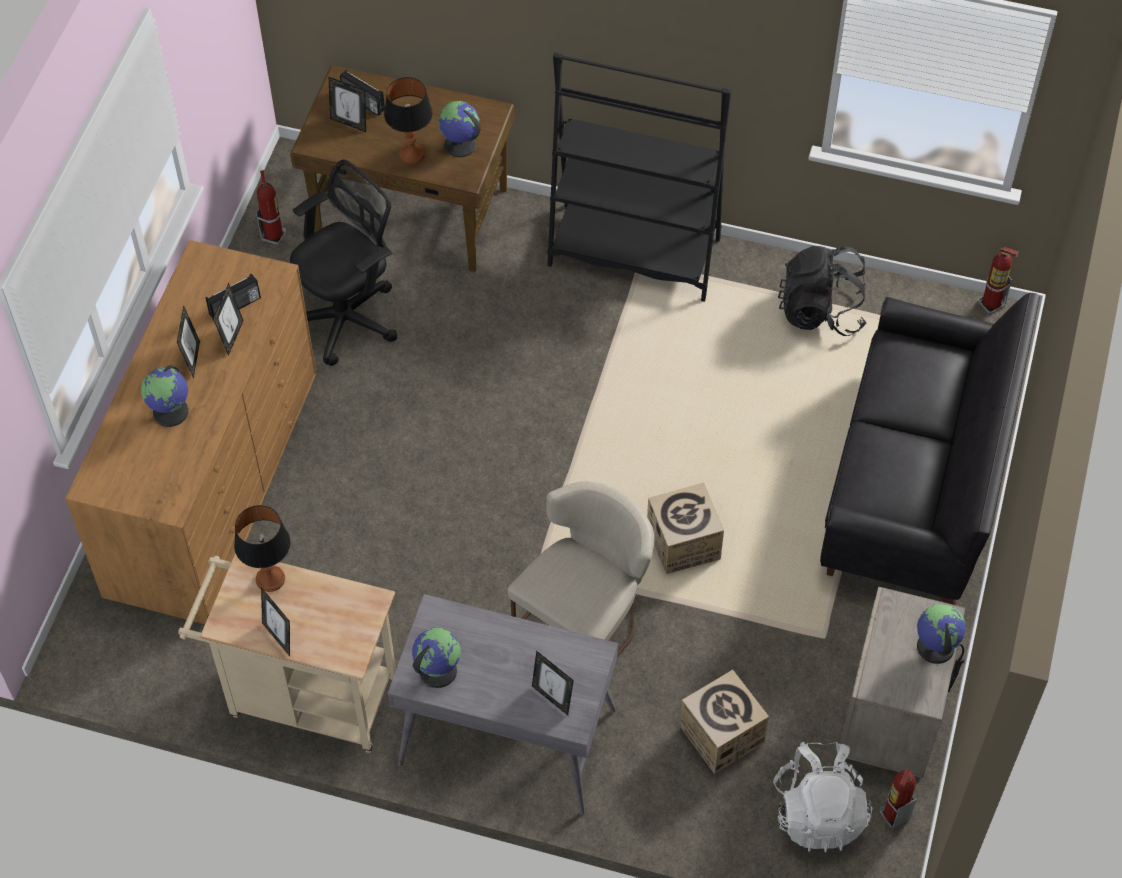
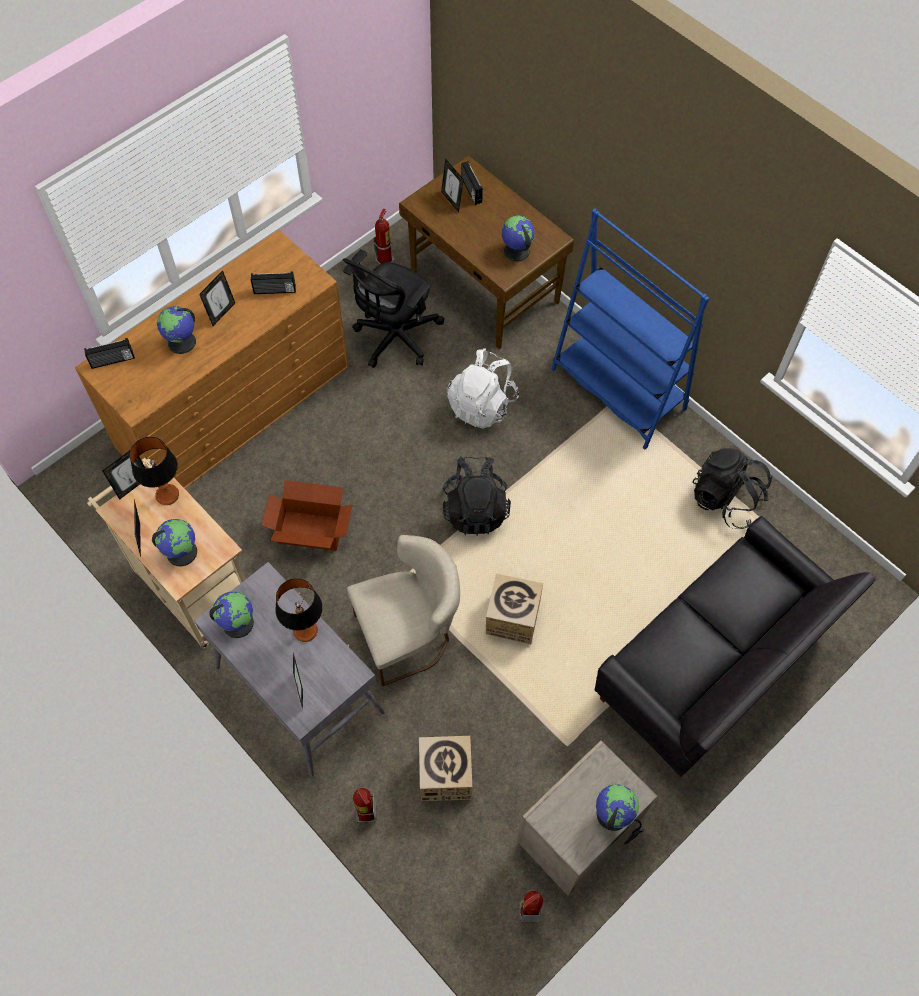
camera: 30 degrees right, 5 degrees up
picture frame [213,283,244,356] -> picture frame moved to [103,451,145,500]
black office chair [290,160,397,366] -> black office chair turned 135 degrees clockwise [343,249,444,368]
table lamp [384,77,433,164] -> table lamp moved to [275,578,323,642]
black bookcase [547,52,732,302] -> blue bookcase [551,208,709,450]
white backpack [773,742,872,853] -> white backpack moved to [447,348,519,429]
fire extinguisher [978,247,1019,315] -> fire extinguisher moved to [353,788,376,823]
none -> radio [84,338,135,369]
none -> globe [152,519,197,566]
none -> cardboard box [262,480,352,551]
none -> black backpack [443,456,511,536]

